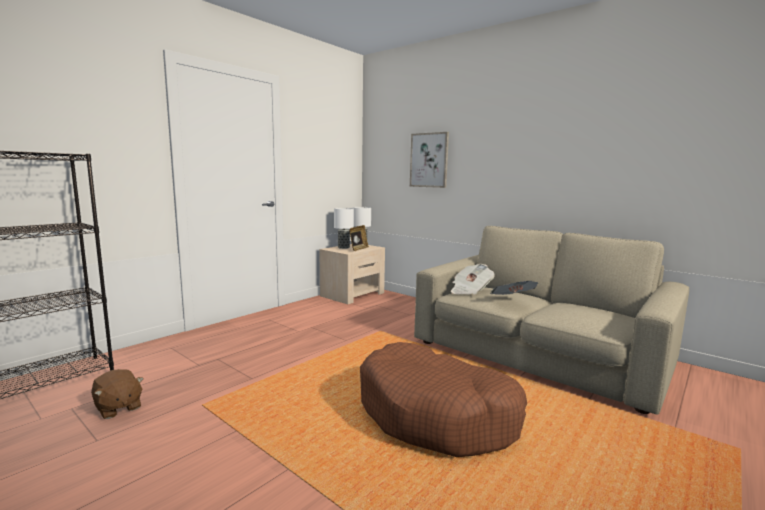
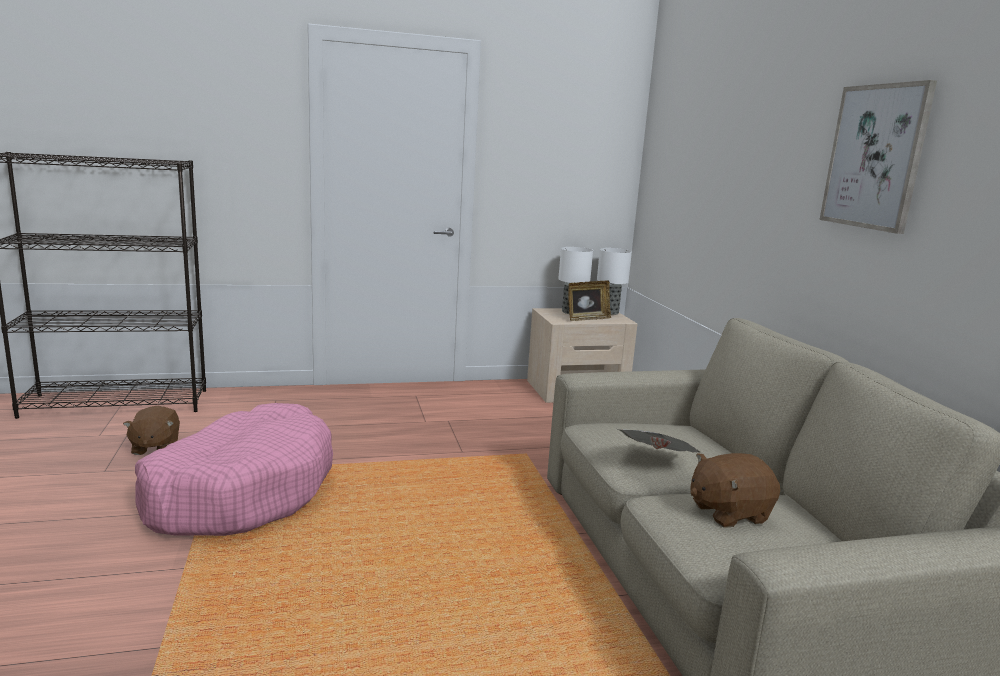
camera: 35 degrees right, 5 degrees up
brown dog bed [360,342,527,457] -> none
picture [410,132,449,188] -> picture moved to [819,80,937,234]
newspaper [451,264,495,295] -> none
none -> pink dog bed [135,403,333,536]
none -> brown plush toy [690,453,780,528]

